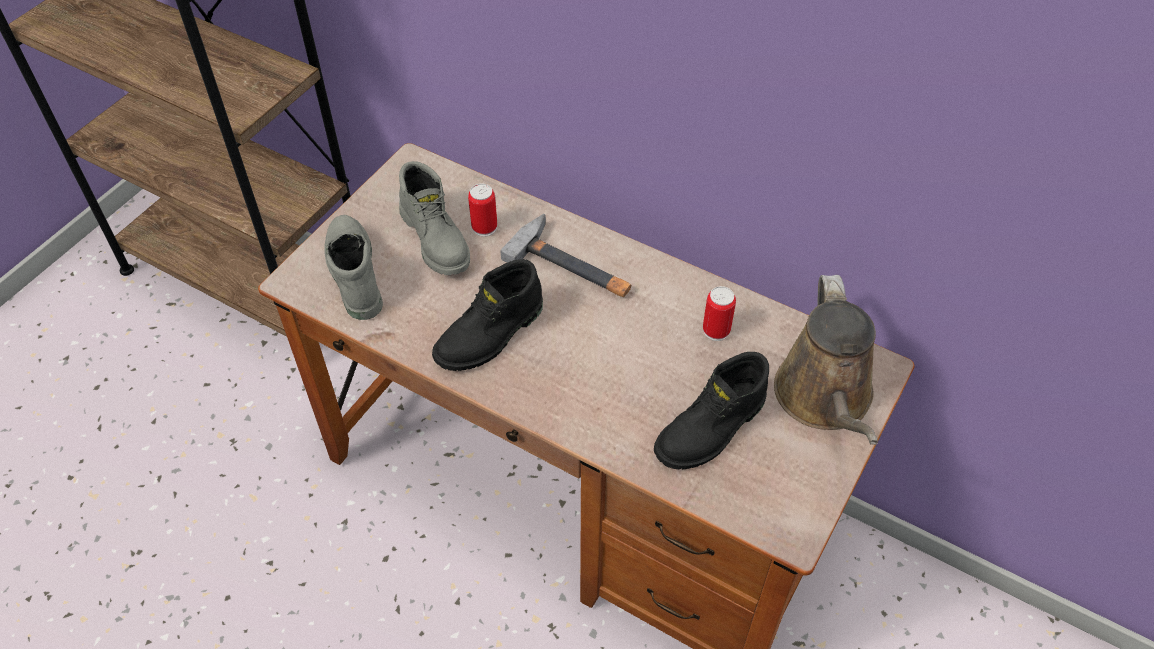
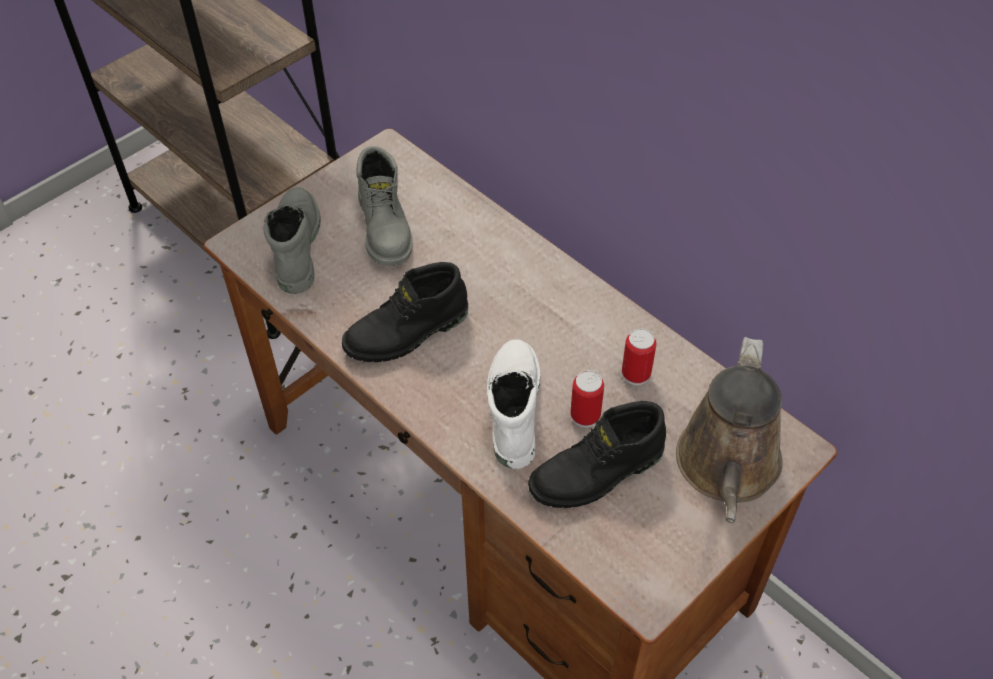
camera: 15 degrees right, 0 degrees up
can [468,183,497,237] -> can moved to [571,370,604,428]
hammer [500,214,631,297] -> none
none -> white boot [487,340,541,469]

